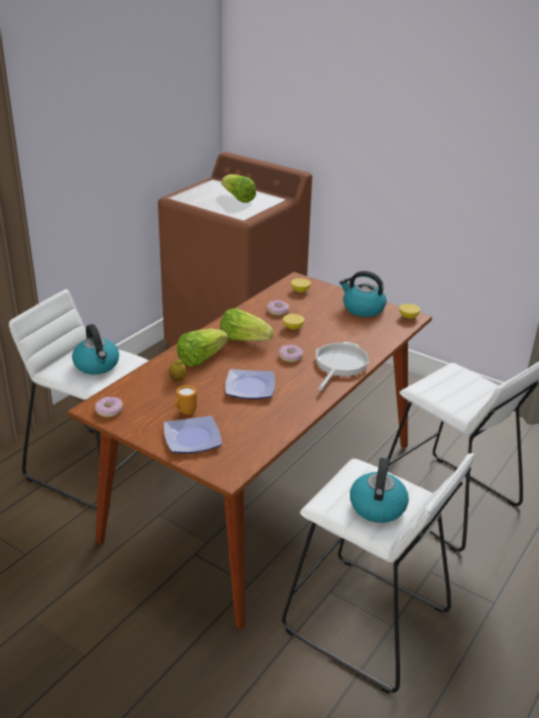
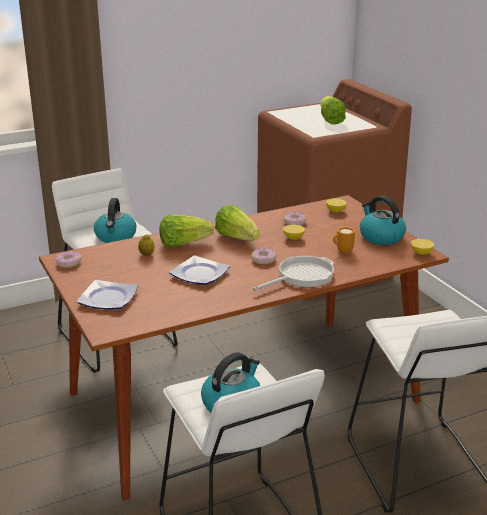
camera: 30 degrees right, 5 degrees down
orange mug [175,385,197,415] -> orange mug moved to [333,227,355,253]

